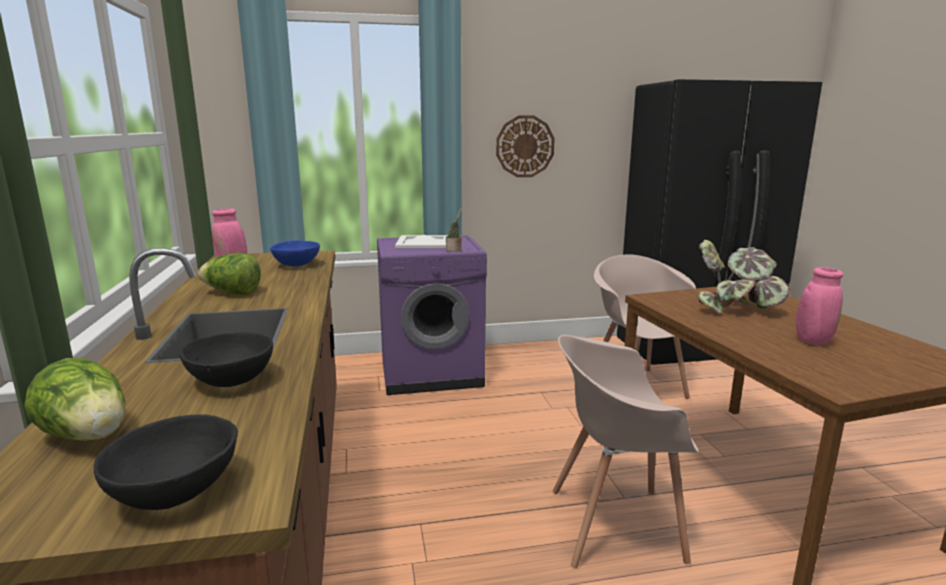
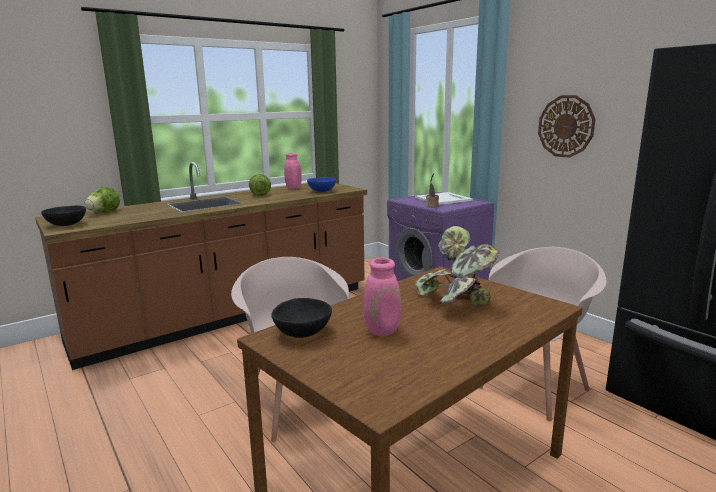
camera: 65 degrees right, 0 degrees up
black bowl [179,332,273,387] -> black bowl moved to [271,298,332,338]

